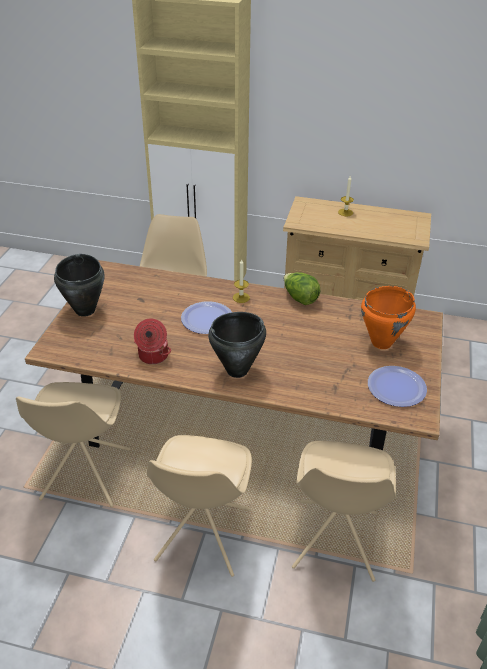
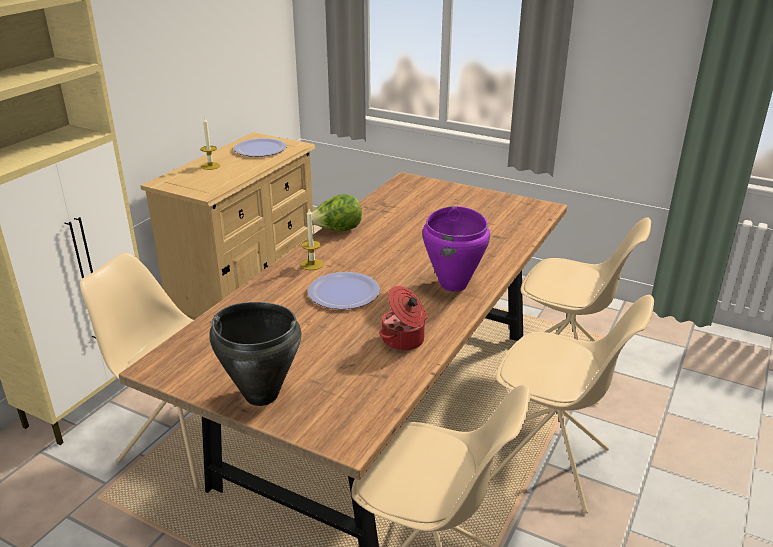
camera: 75 degrees left, 10 degrees down
black cooking pot [208,312,266,378] -> purple cooking pot [422,206,490,292]
orange cooking pot [361,286,416,349] -> none
plate [368,366,427,407] -> plate moved to [234,138,286,157]

